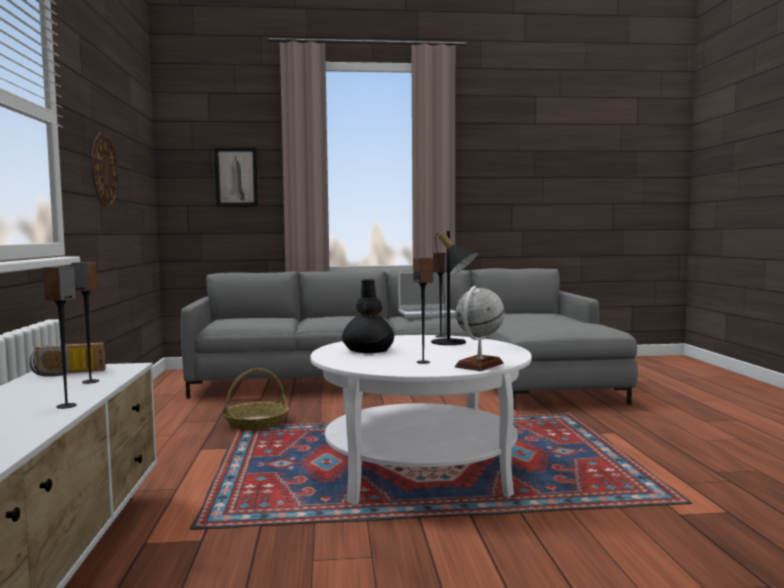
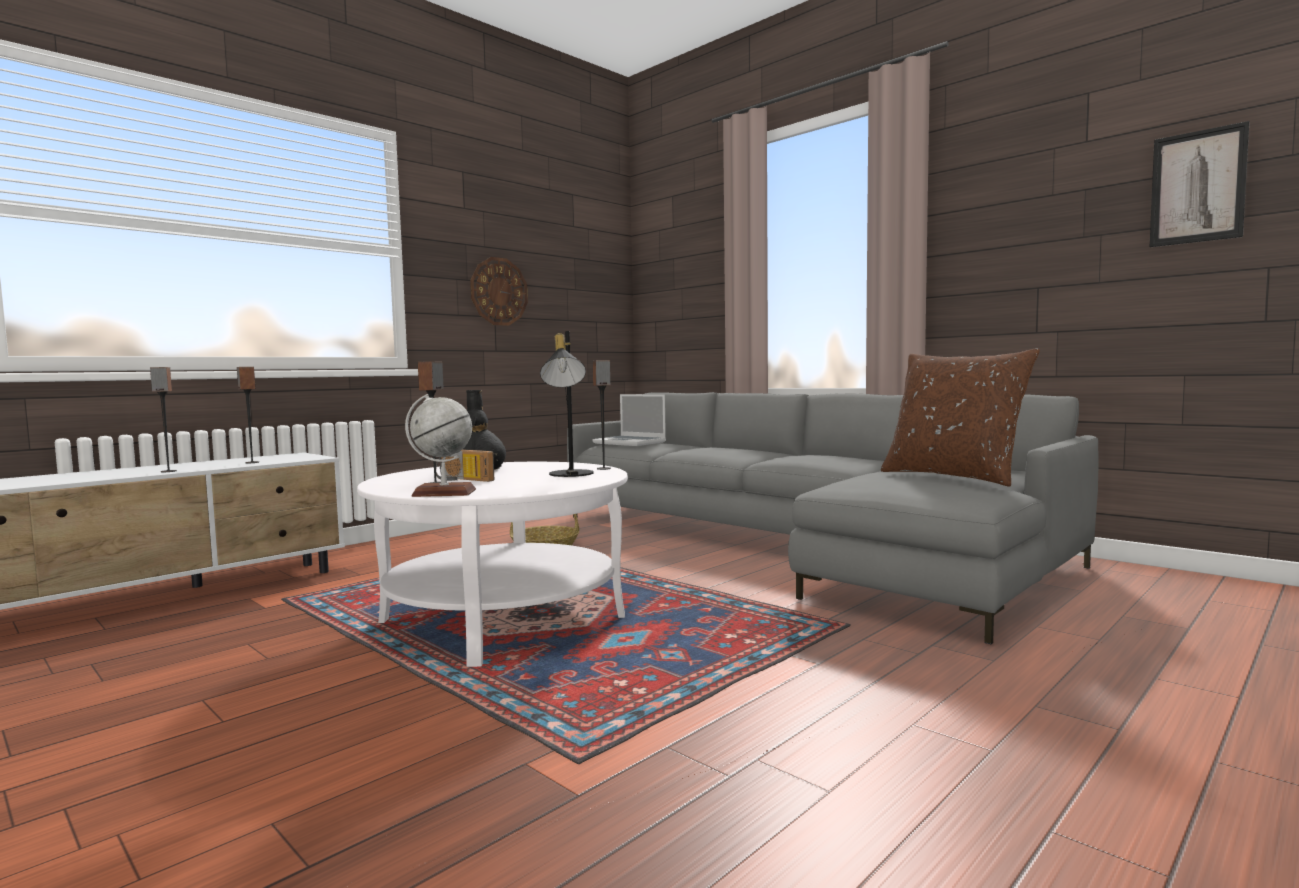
camera: 50 degrees right, 0 degrees up
radio [30,342,106,377] -> radio moved to [436,450,494,482]
picture [214,147,258,207] -> picture moved to [1150,121,1249,247]
laptop [398,272,456,318] -> laptop moved to [593,394,666,446]
none -> brown pillow [881,349,1040,486]

